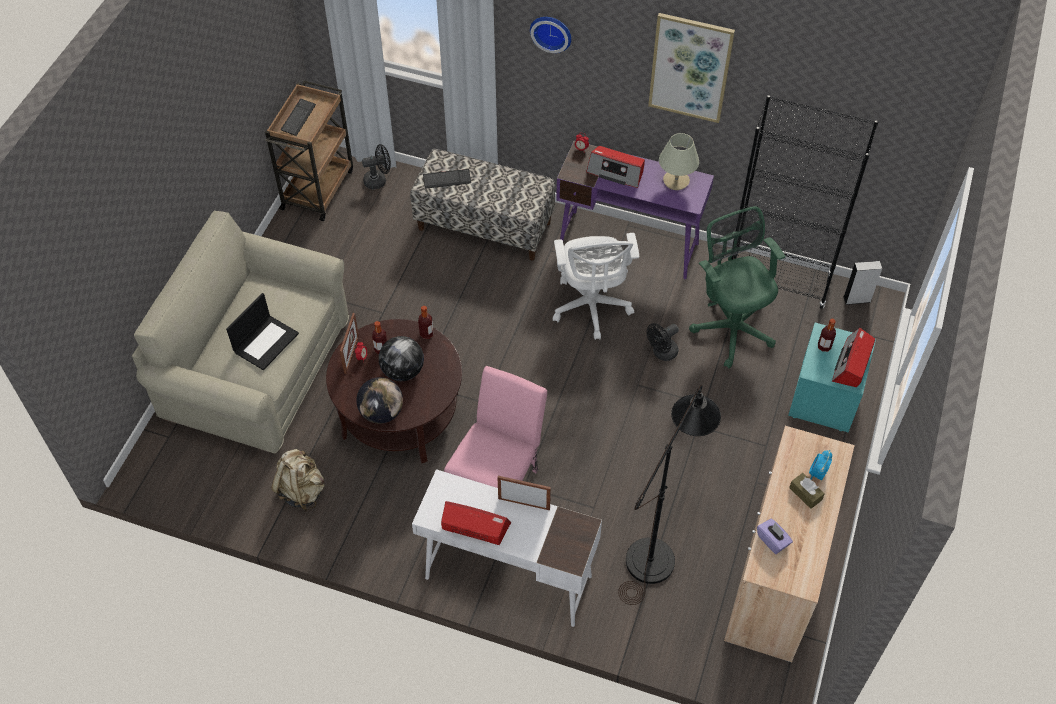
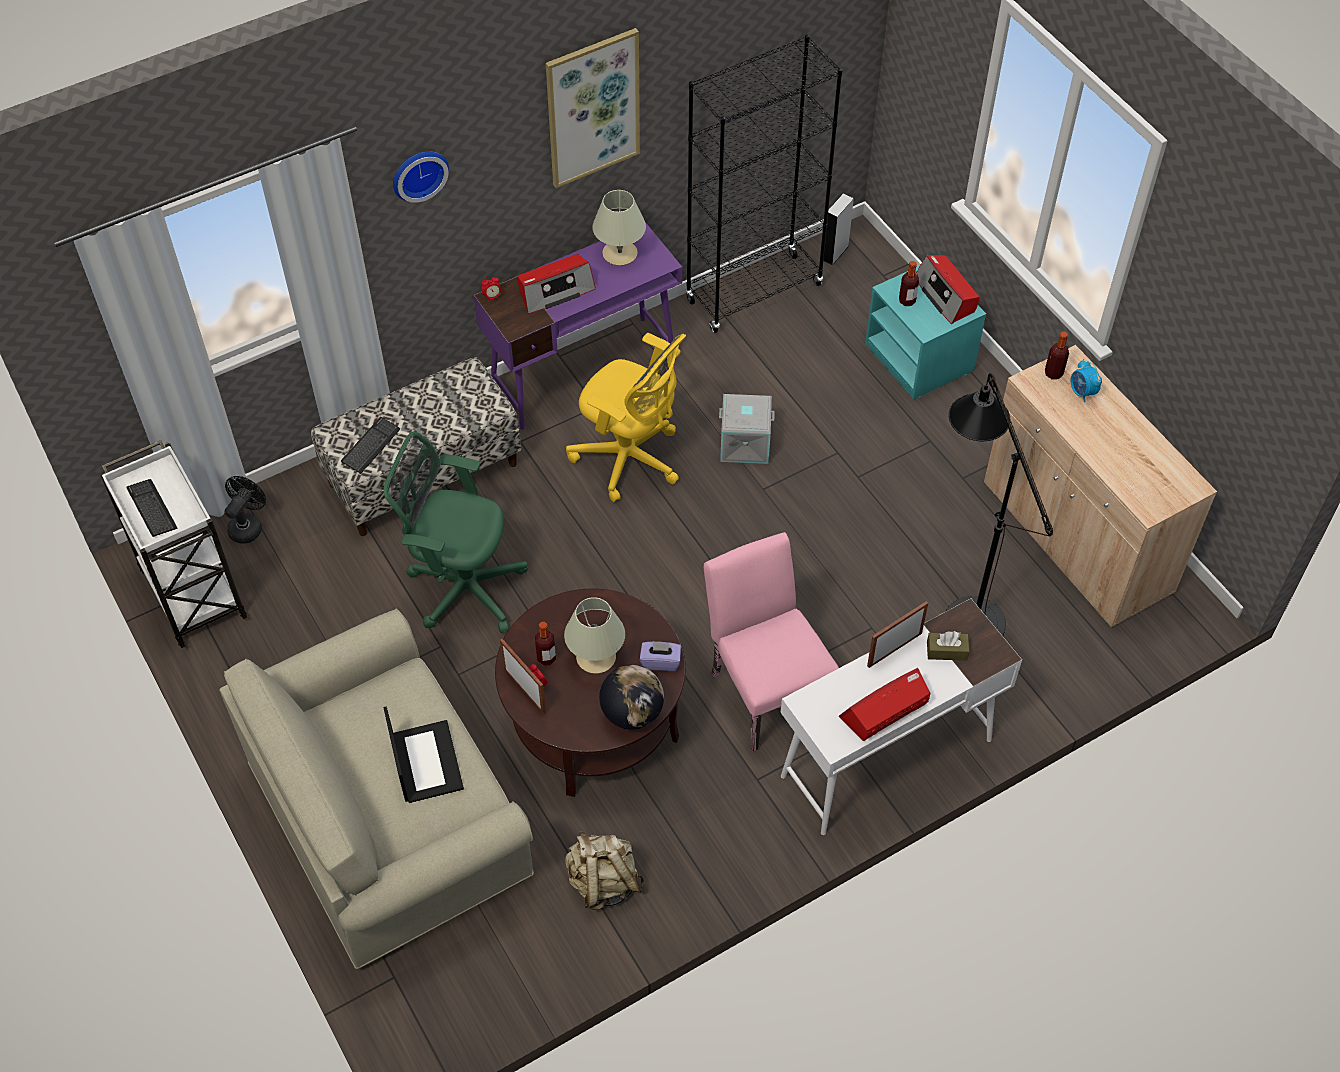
camera: 50 degrees left, 0 degrees up
brown cart [265,81,353,221] -> white cart [100,440,247,648]
globe [379,336,424,381] -> beige table lamp [564,597,625,674]
bottle [418,306,433,339] -> bottle moved to [1045,332,1069,379]
white office chair [553,233,639,340] -> yellow office chair [566,333,686,502]
black fan [647,323,679,361] -> grey storage box [719,394,775,464]
green office chair [689,206,786,369] -> green office chair moved to [383,432,528,633]
purple tissue box [757,519,793,554] -> purple tissue box moved to [640,641,681,671]
brown tissue box [789,473,825,509] -> brown tissue box moved to [927,631,969,661]

